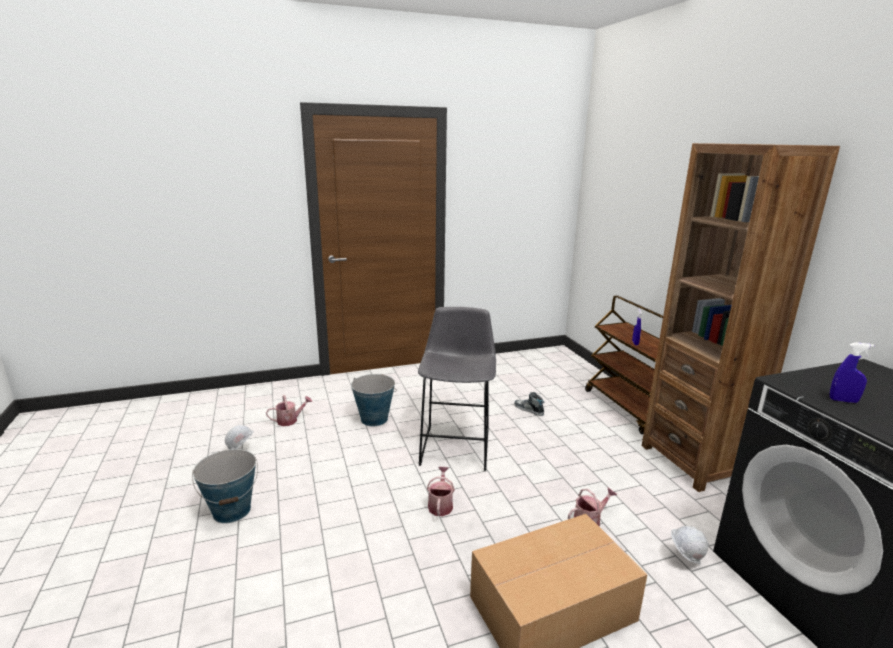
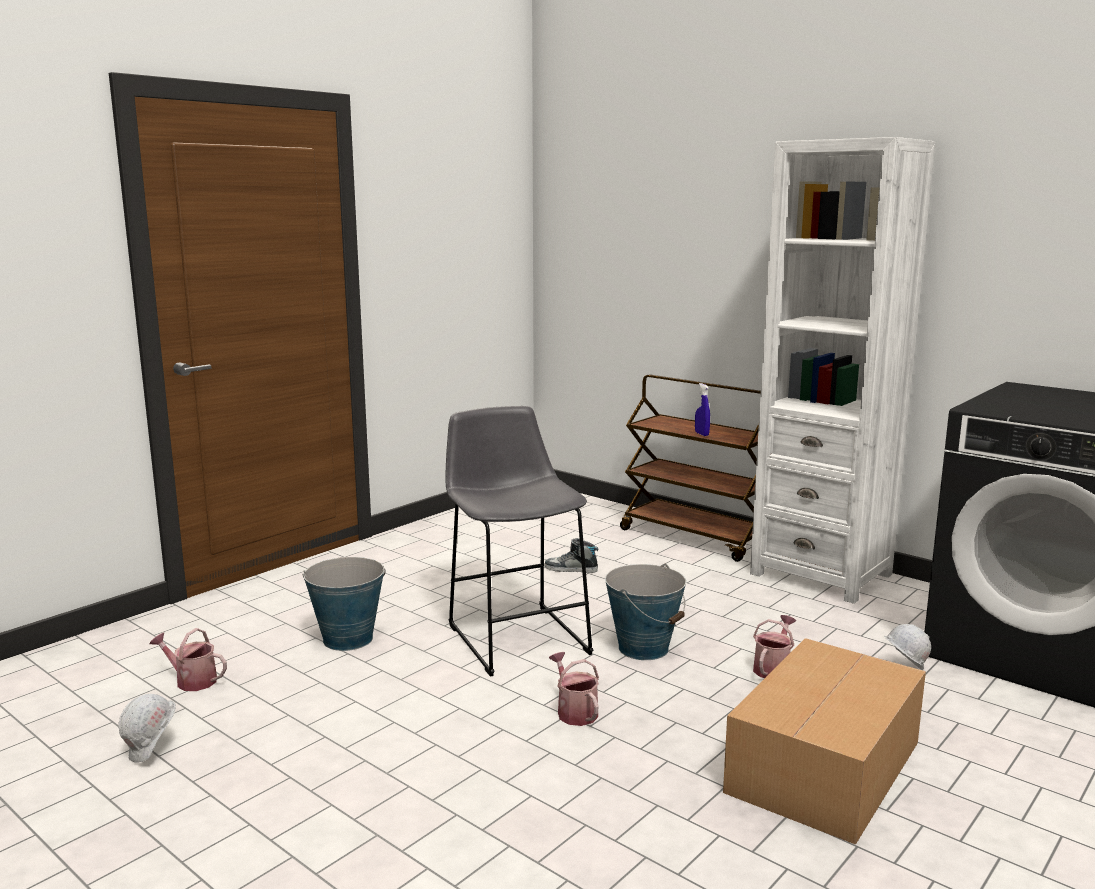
camera: 30 degrees left, 5 degrees down
bucket [192,449,258,523] -> bucket moved to [605,564,686,660]
watering can [266,395,312,426] -> watering can turned 105 degrees counterclockwise [149,628,227,691]
brown bookcase [642,143,840,492] -> white bookcase [750,137,935,604]
blue spray bottle [830,342,874,403] -> none

